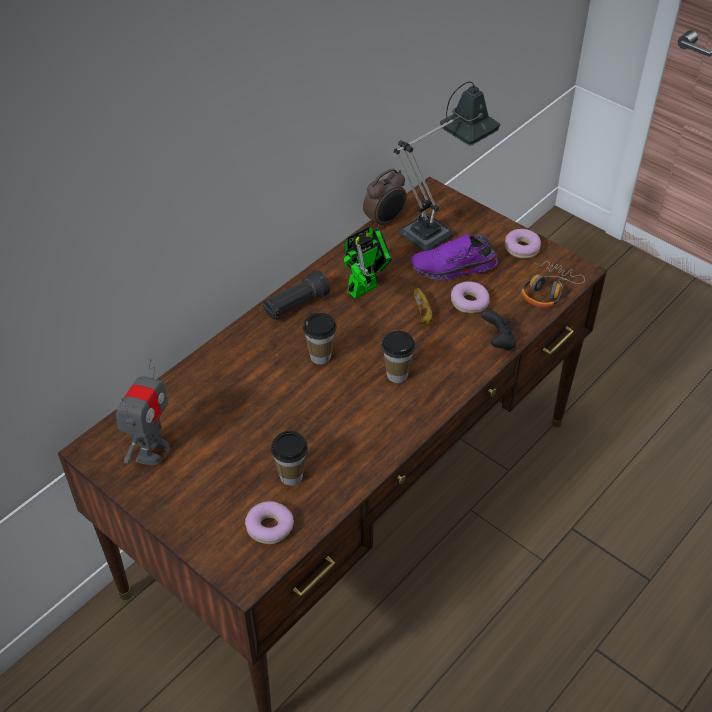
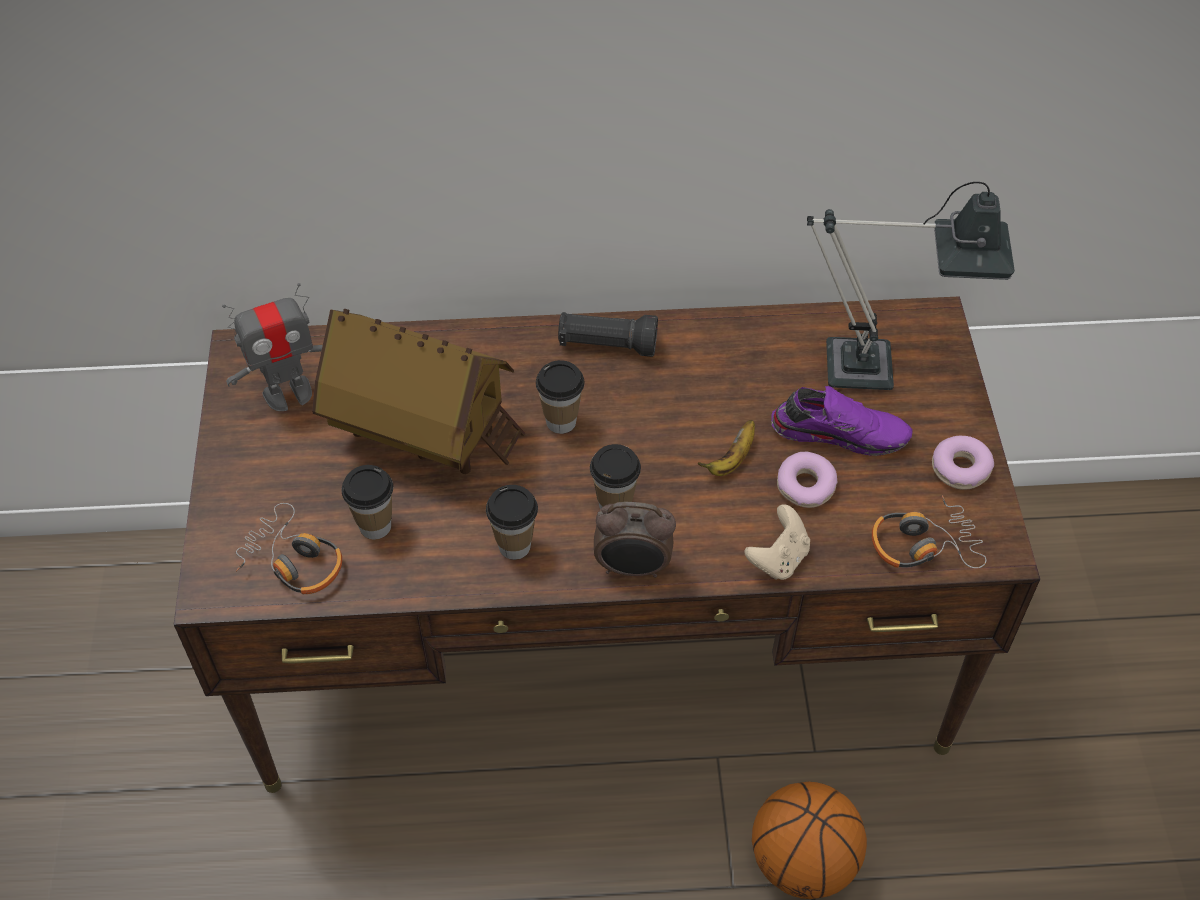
camera: 45 degrees right, 5 degrees up
donut [245,501,294,544] -> headphones [236,503,342,594]
toy robot [344,227,392,299] -> none
alarm clock [363,168,407,229] -> alarm clock moved to [594,502,676,578]
purple shoe [411,234,498,280] -> purple shoe turned 150 degrees clockwise [771,386,912,456]
black game controller [481,309,516,351] -> beige game controller [744,504,810,580]
none -> toy house [312,309,526,474]
none -> cup [486,485,538,560]
none -> basketball [752,782,867,899]

